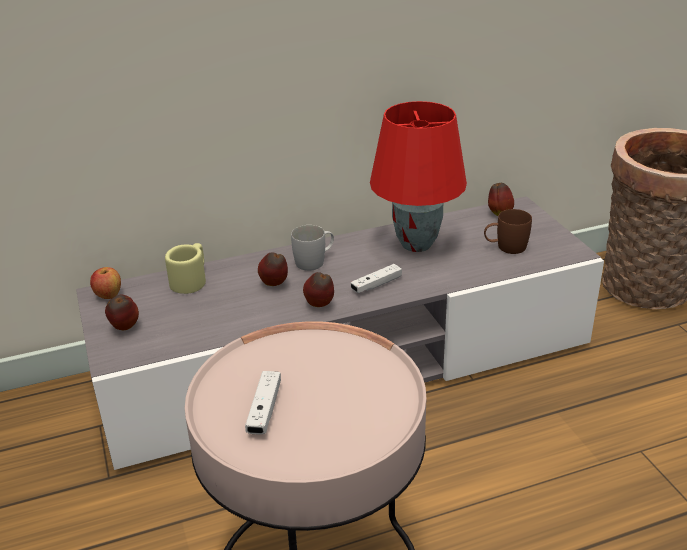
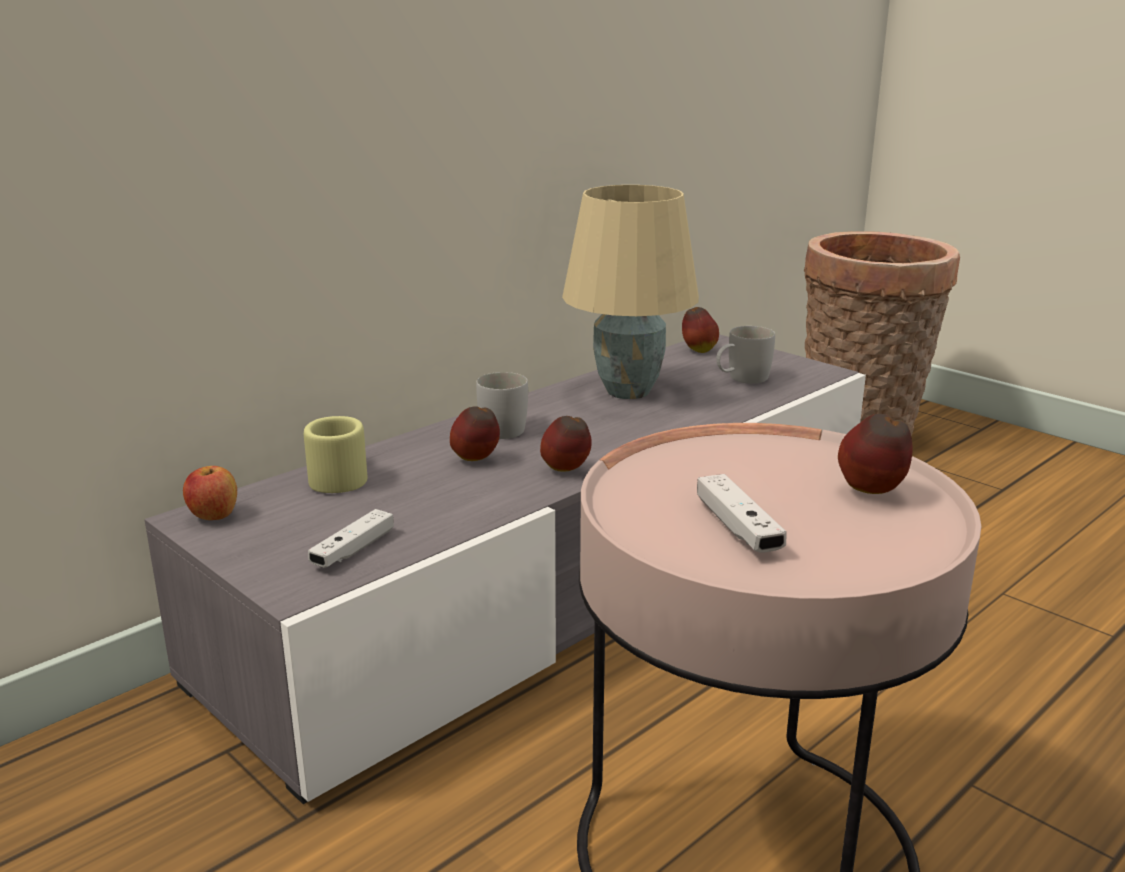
camera: 25 degrees left, 10 degrees down
apple [105,295,139,330] -> apple moved to [838,414,912,494]
white game controller [351,264,402,293] -> white game controller moved to [308,509,394,568]
red table lamp [370,101,467,252] -> beige table lamp [562,185,699,399]
brown mug [484,209,532,254] -> white mug [716,326,775,384]

